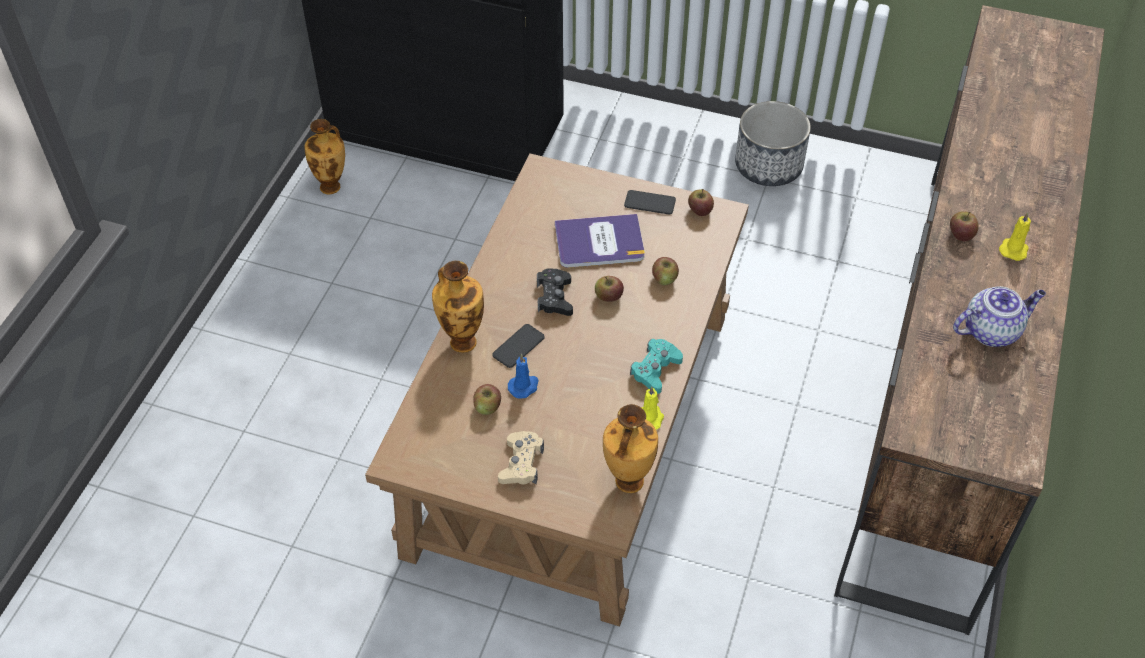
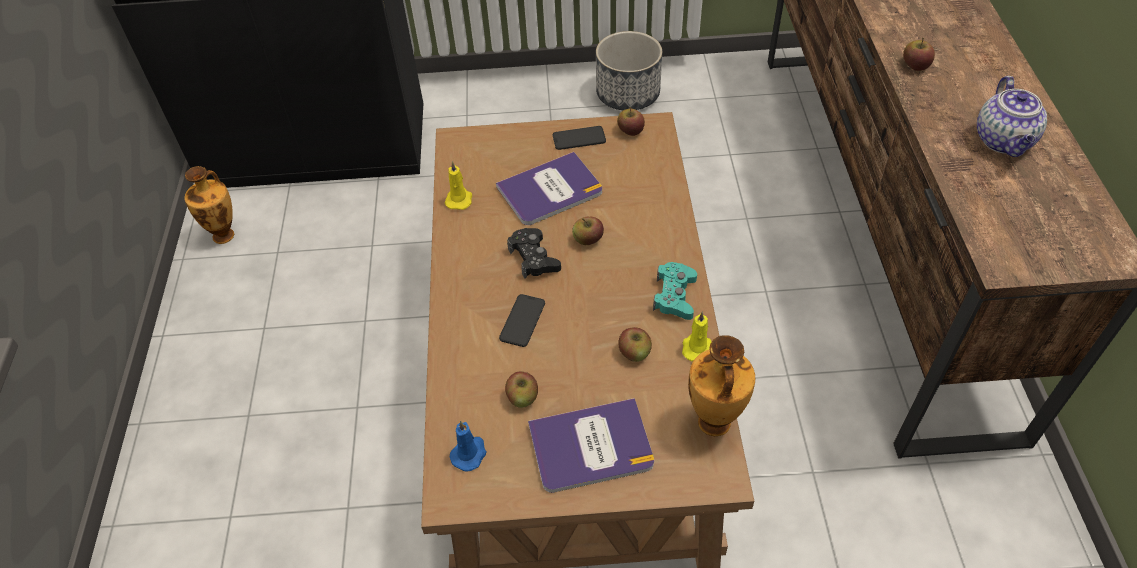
camera: 20 degrees left, 0 degrees up
vase [432,261,484,353] -> none
beige game controller [498,431,544,485] -> book [528,398,654,493]
blue candle [508,354,539,399] -> blue candle moved to [450,421,487,471]
apple [652,257,679,285] -> apple moved to [618,327,652,362]
teapot [953,286,1046,347] -> teapot turned 135 degrees clockwise [977,76,1047,157]
yellow candle [999,212,1031,261] -> yellow candle moved to [445,161,472,210]

